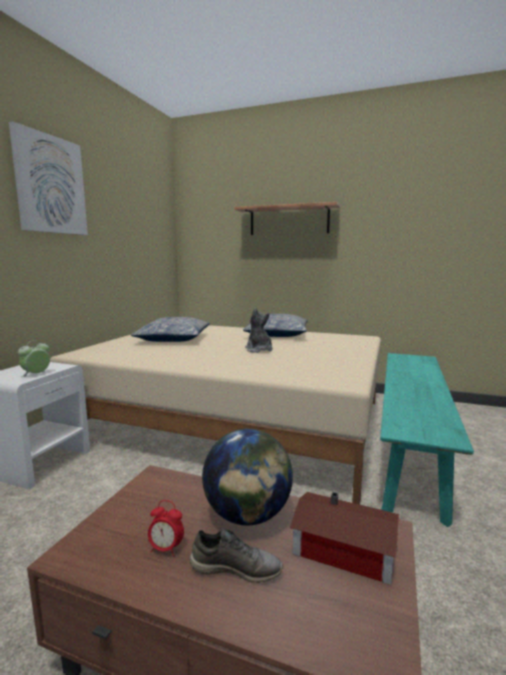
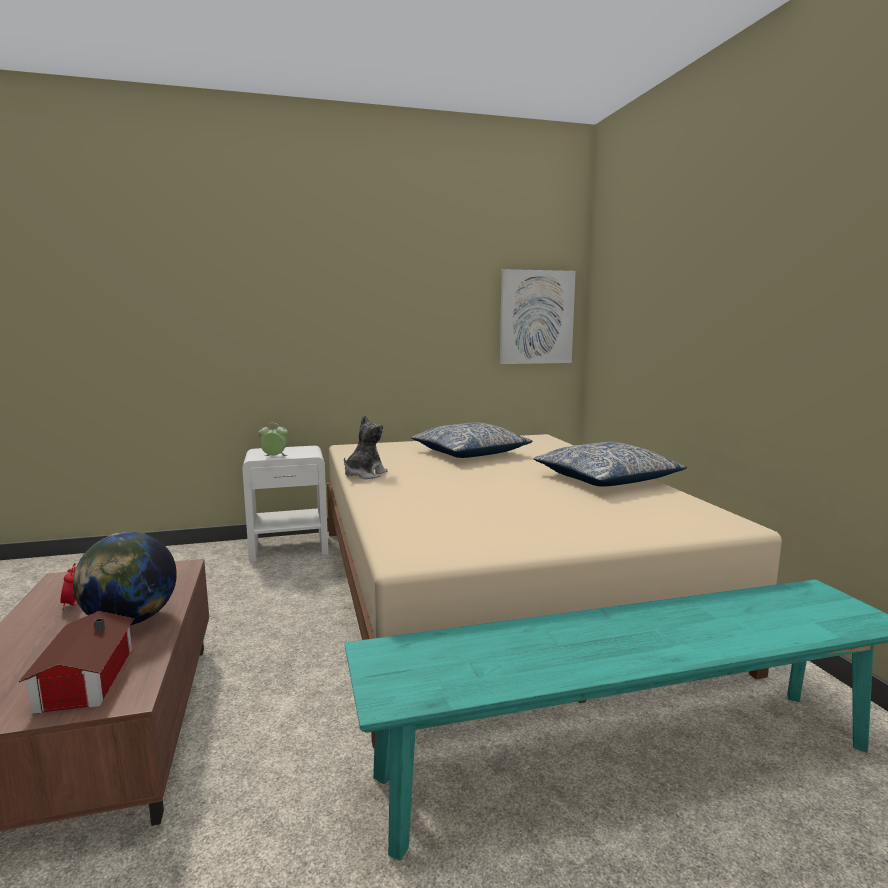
camera: 55 degrees right, 0 degrees up
picture [9,121,88,235] -> picture moved to [500,269,576,364]
grey shoe [190,528,283,583] -> none
shelf [234,202,341,235] -> none
plush toy [245,308,273,353] -> plush toy moved to [344,415,388,479]

